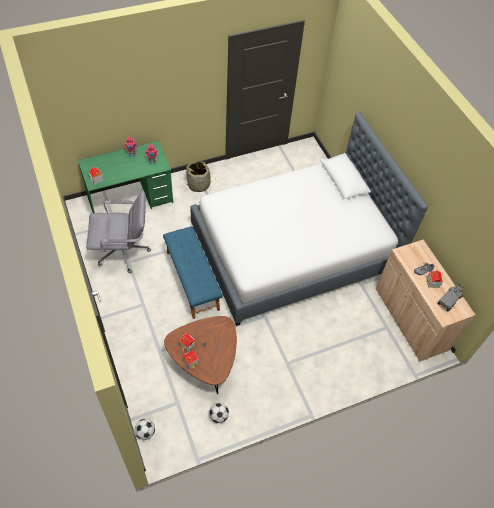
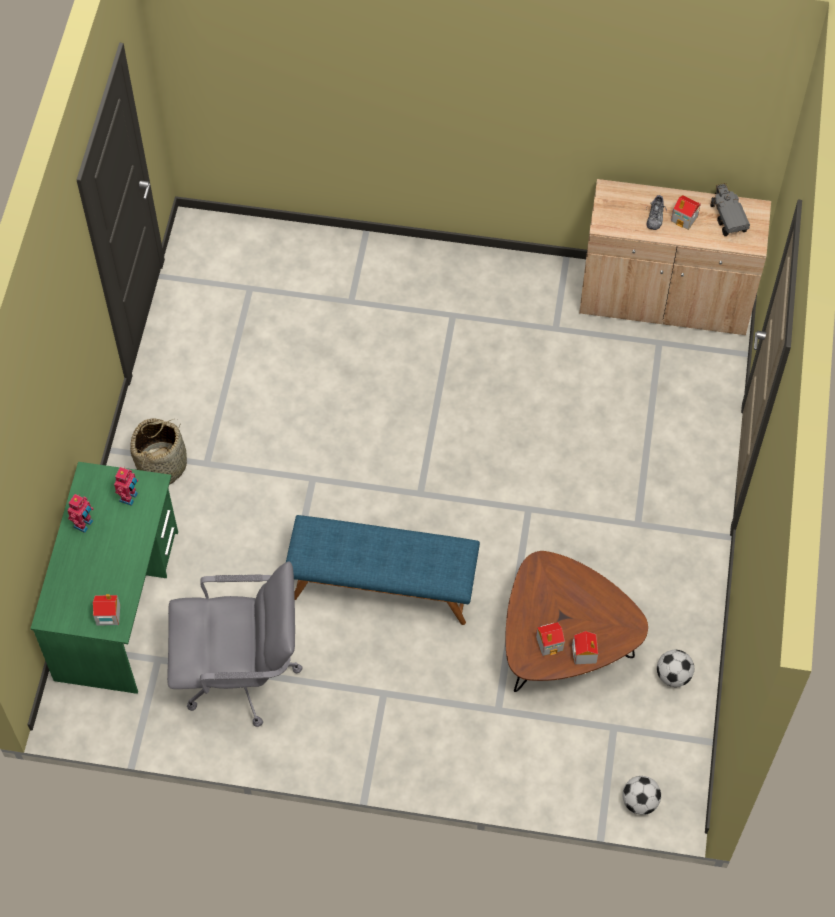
camera: 55 degrees left, 5 degrees up
grey office chair [86,191,151,273] -> grey office chair turned 60 degrees clockwise [167,561,302,727]
bed [190,112,428,326] -> none

